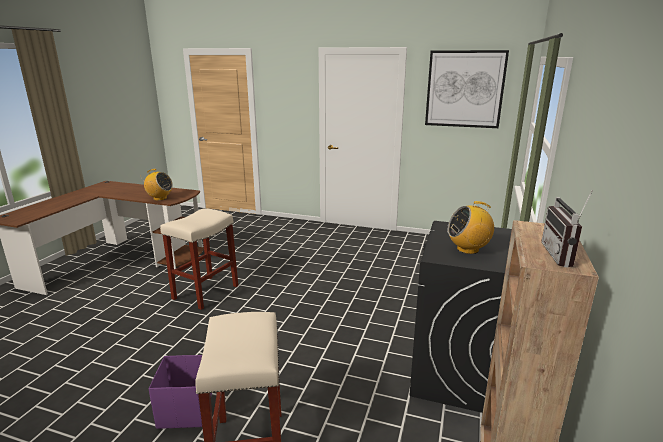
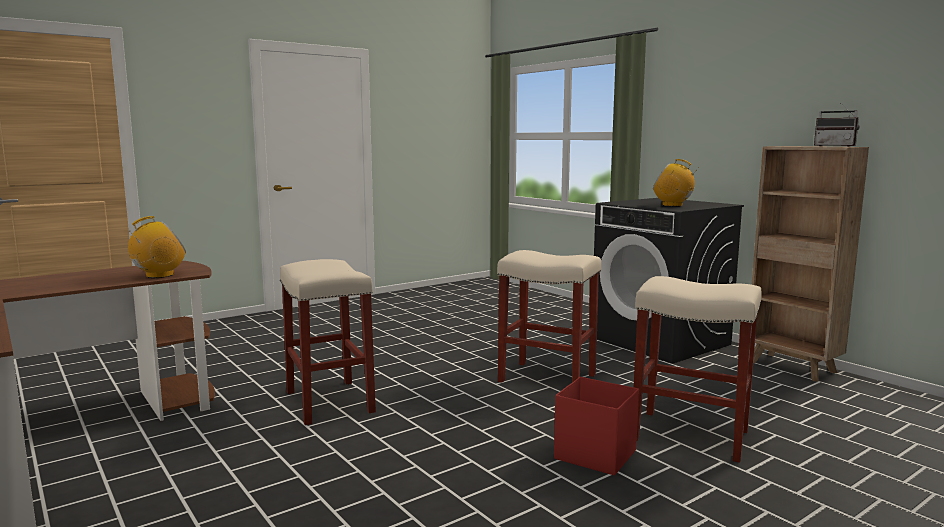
camera: 55 degrees left, 10 degrees down
purple storage box [148,355,212,429] -> red storage box [554,377,639,476]
picture [425,50,509,128] -> none
radio [447,201,494,254] -> radio turned 90 degrees clockwise [653,159,698,207]
none -> beige stool [497,250,601,383]

